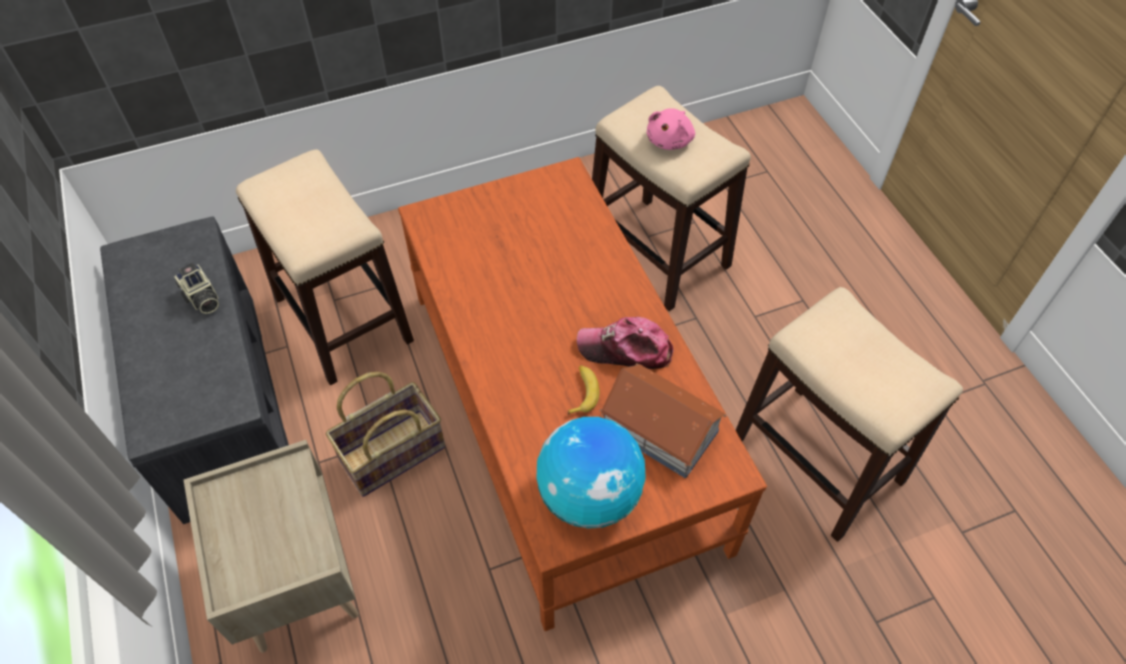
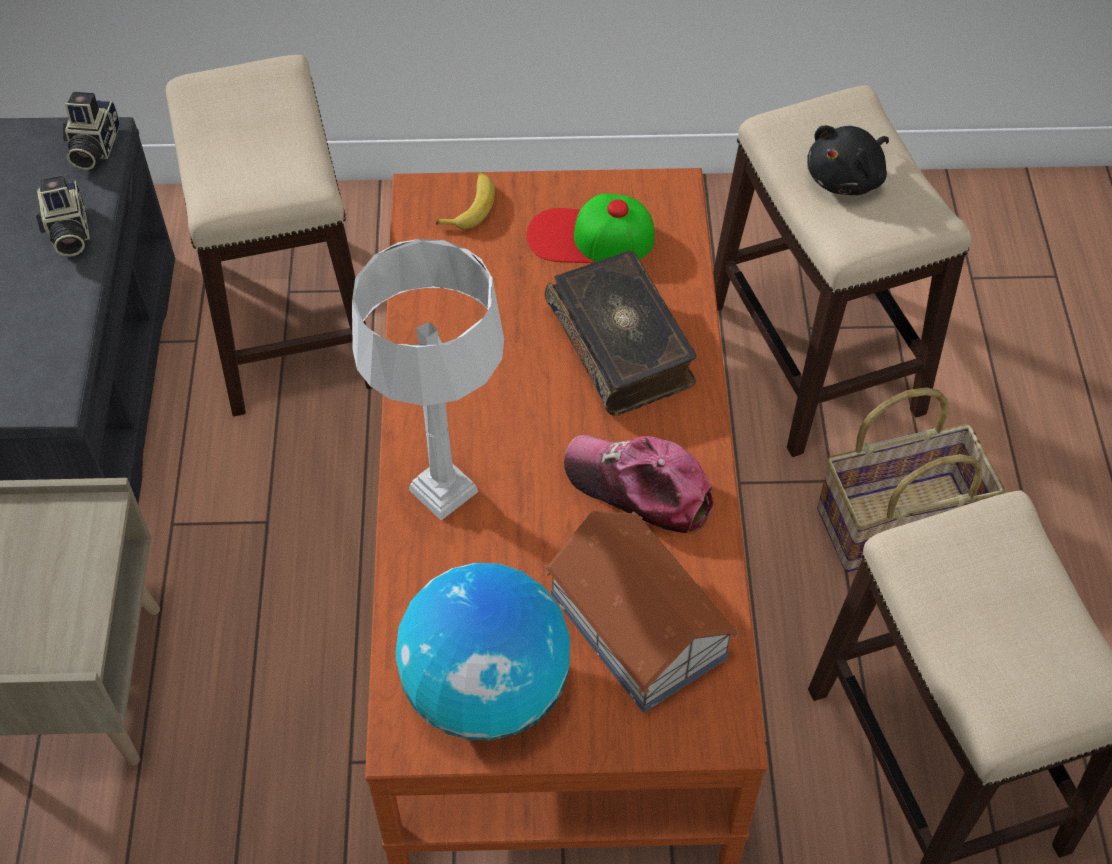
camera: 20 degrees right, 0 degrees up
basket [326,372,445,497] -> basket moved to [817,387,1005,572]
banana [568,365,600,415] -> banana moved to [436,172,495,229]
pink plush toy [646,108,695,150] -> black plush toy [807,125,889,195]
none -> camera [63,92,120,170]
none -> grey table lamp [352,239,504,521]
none -> cap [526,193,654,263]
none -> book [545,250,696,415]

